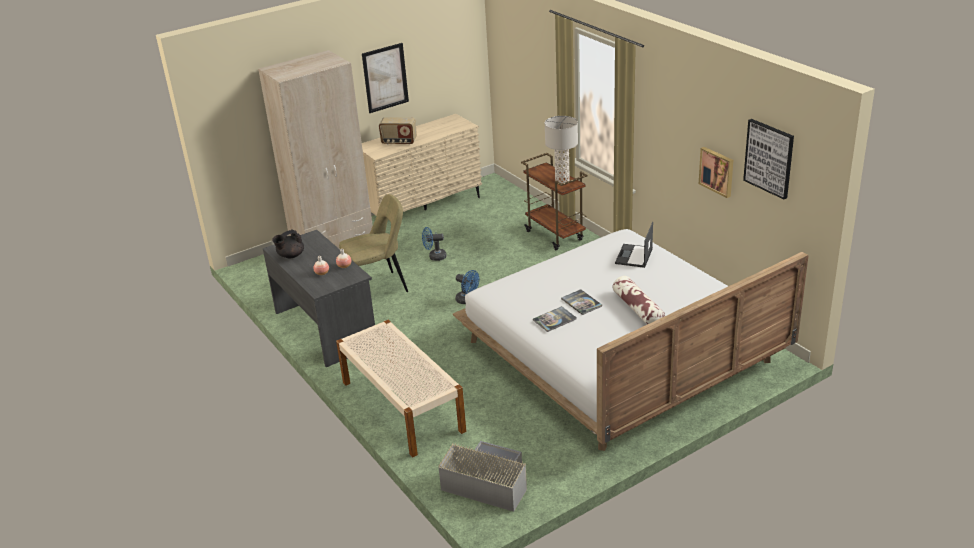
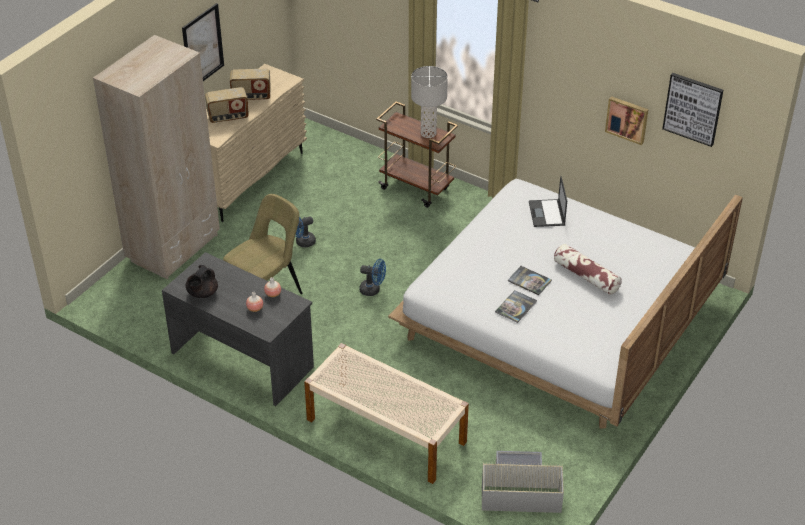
camera: 25 degrees left, 10 degrees up
none -> radio [230,69,271,100]

